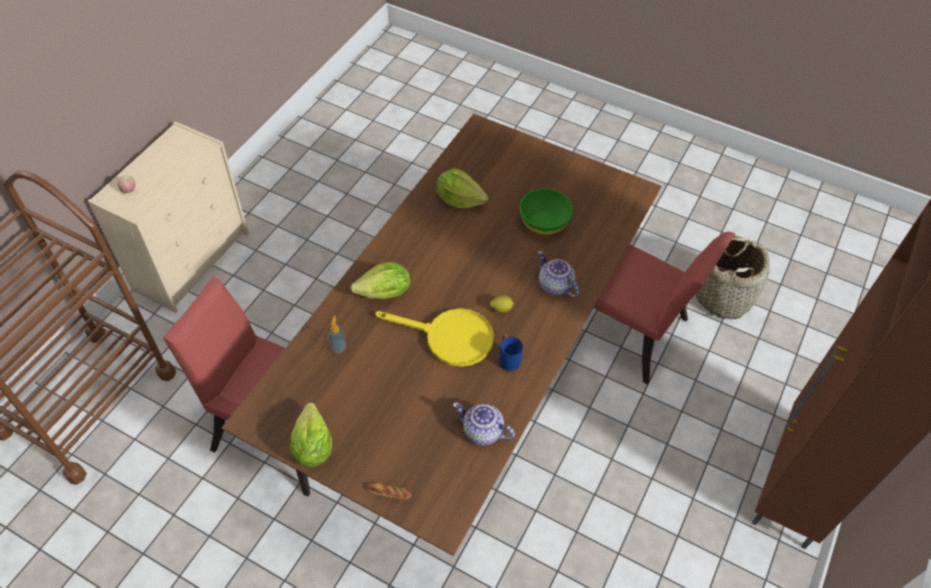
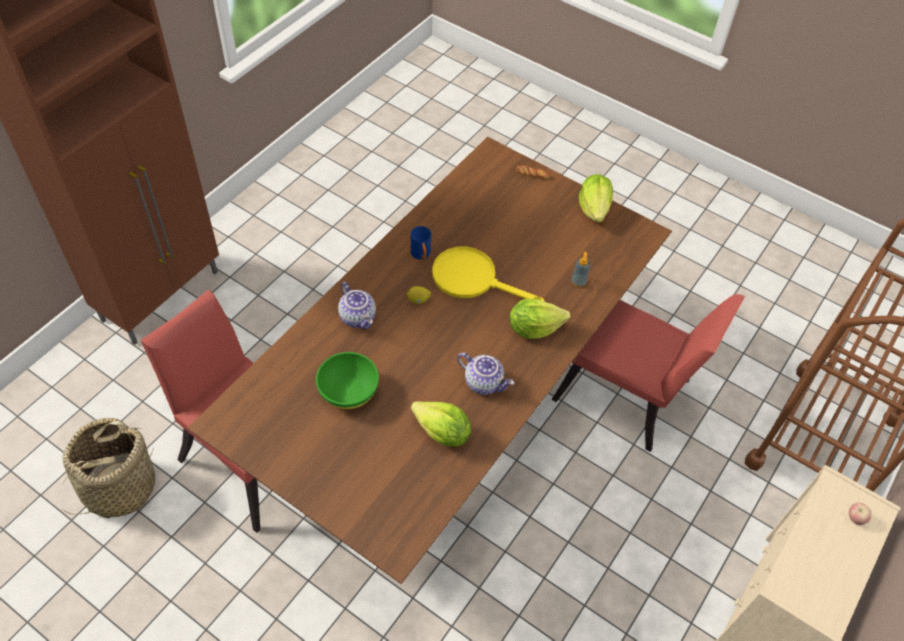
camera: 175 degrees left, 0 degrees up
teapot [453,402,515,445] -> teapot moved to [457,353,514,395]

